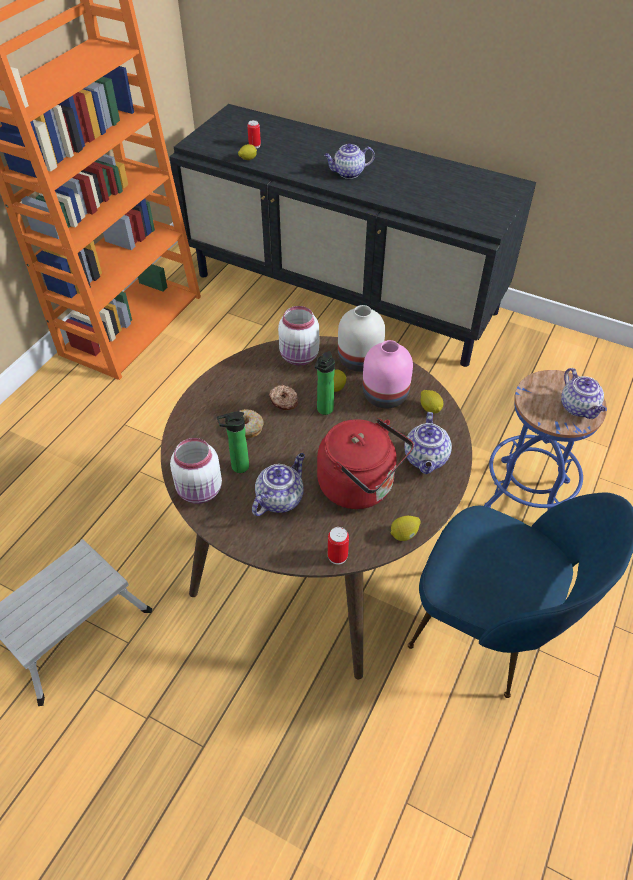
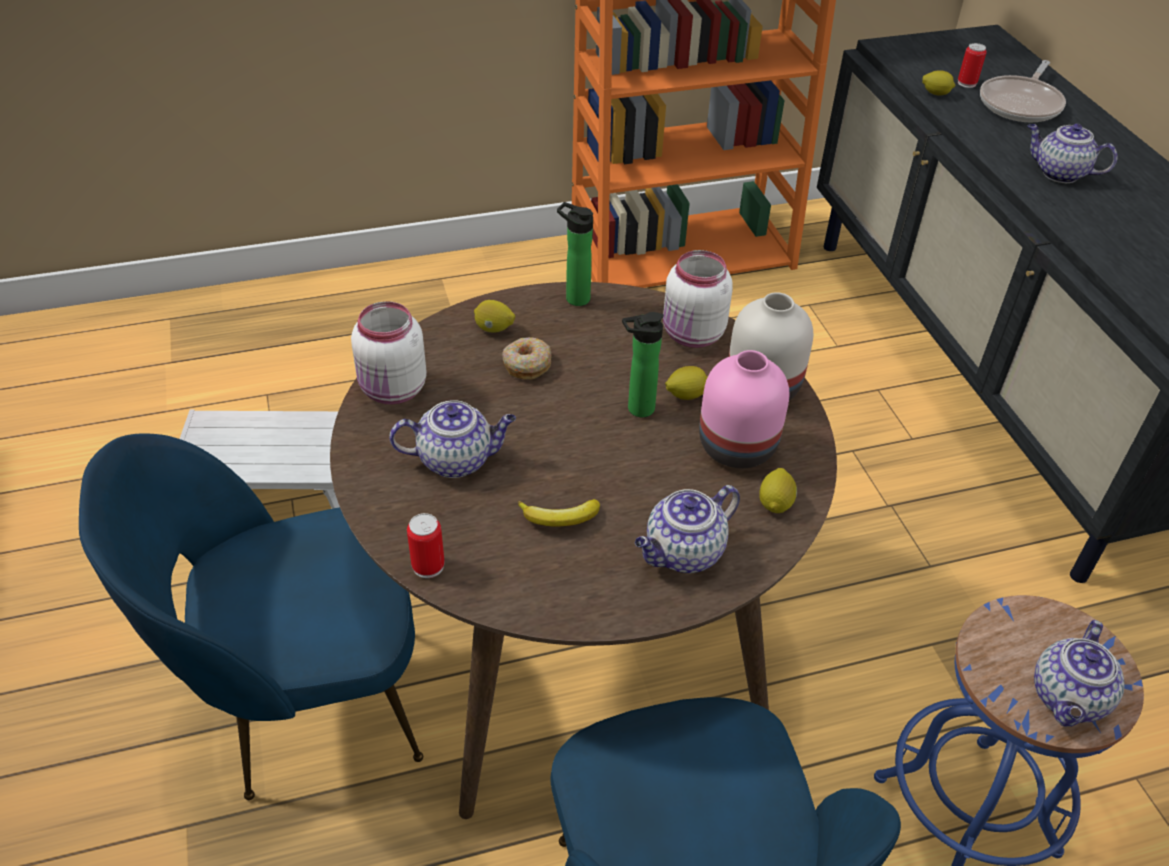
camera: 45 degrees right, 5 degrees down
bottle [217,411,249,473] -> bottle moved to [557,202,593,306]
donut [269,385,298,410] -> none
red kettle [317,418,414,509] -> banana [518,499,600,527]
lemon [391,516,421,541] -> lemon moved to [474,300,515,333]
none -> blue chair [79,433,423,800]
none -> frying pan [980,60,1066,122]

